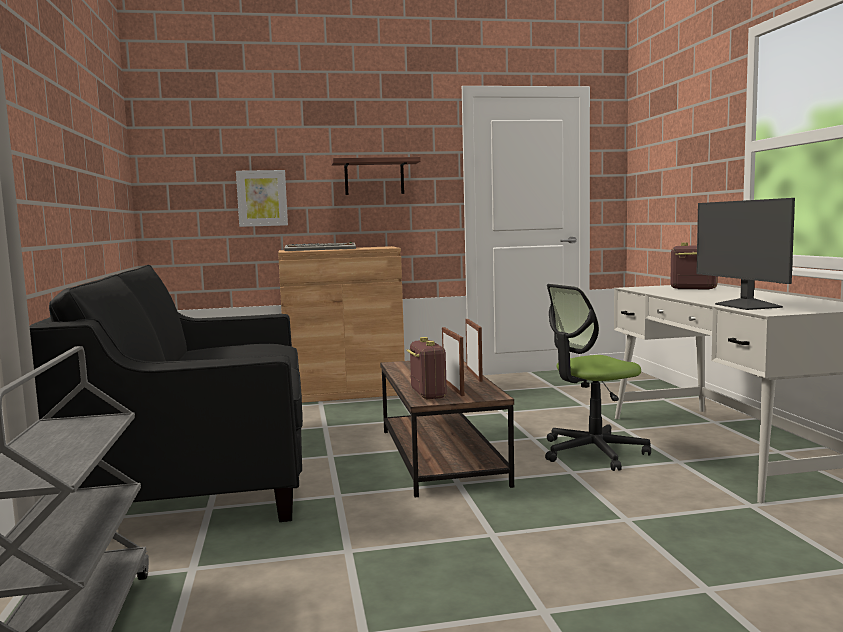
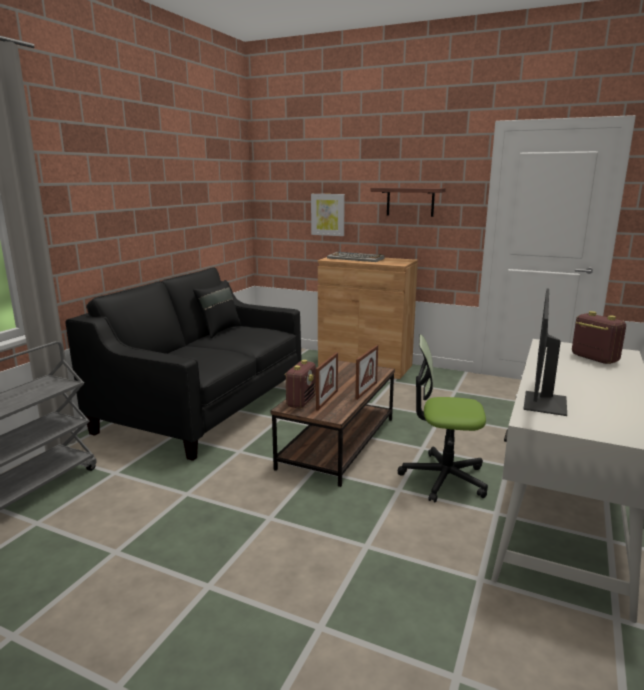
camera: 35 degrees right, 10 degrees up
none -> black pillow [193,280,241,338]

